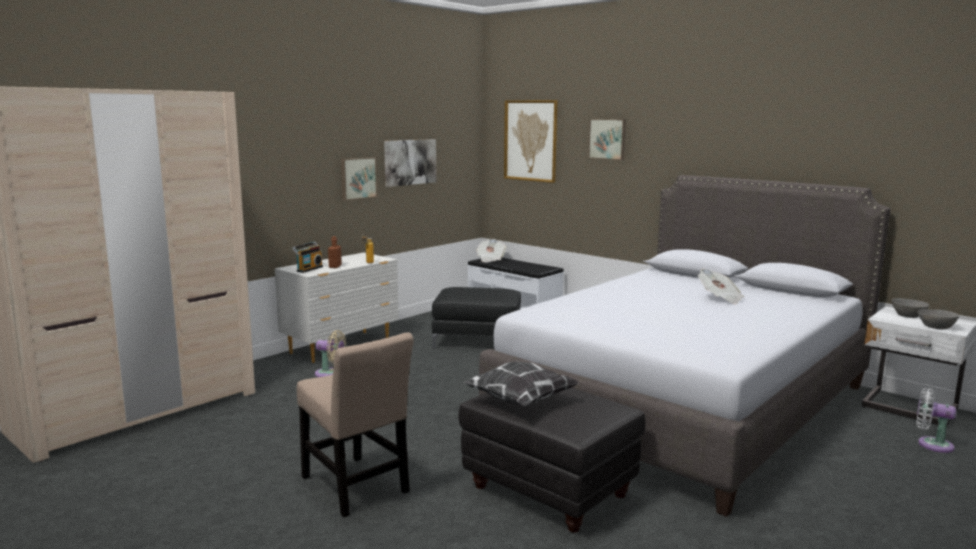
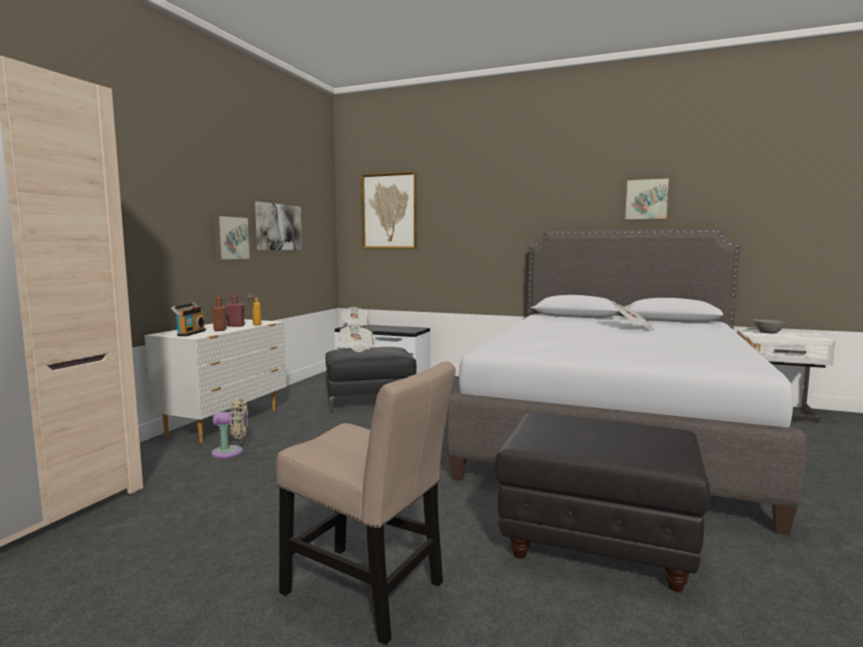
camera: 20 degrees left, 5 degrees down
pillow [463,360,579,406] -> none
picture [588,119,626,160] -> picture moved to [624,177,670,220]
white fan [916,388,956,453] -> none
grey bowl [918,309,960,330] -> none
none -> red bottle [225,293,245,327]
none -> newspaper [339,325,375,352]

